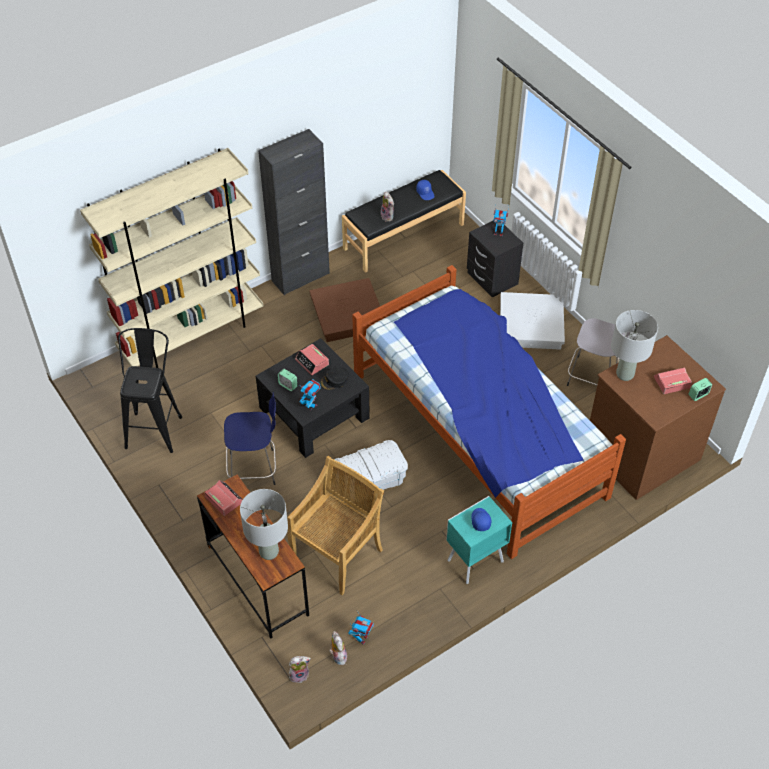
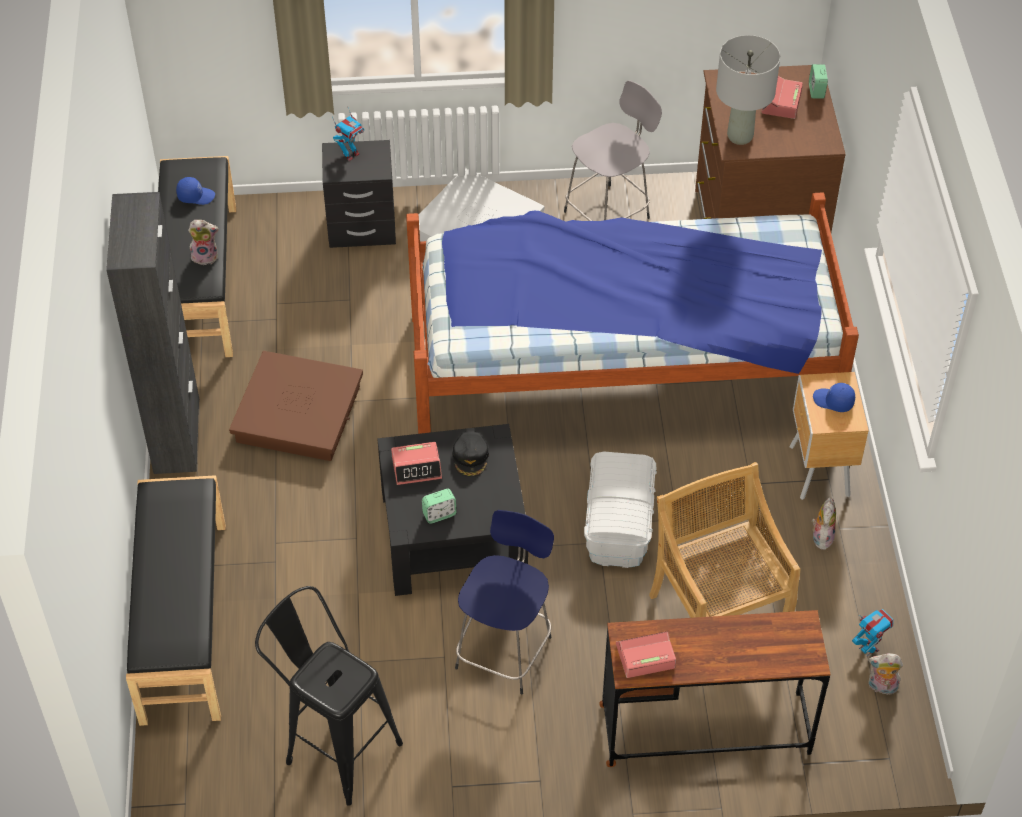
camera: 60 degrees left, 0 degrees up
beige bookcase [80,148,263,368] -> black bench [126,475,226,726]
grey table lamp [240,489,288,560] -> none
plush toy [289,656,311,683] -> plush toy moved to [812,497,836,550]
toy robot [299,379,321,410] -> none
turquoise nightstand [446,496,512,584] -> brown nightstand [789,372,869,500]

